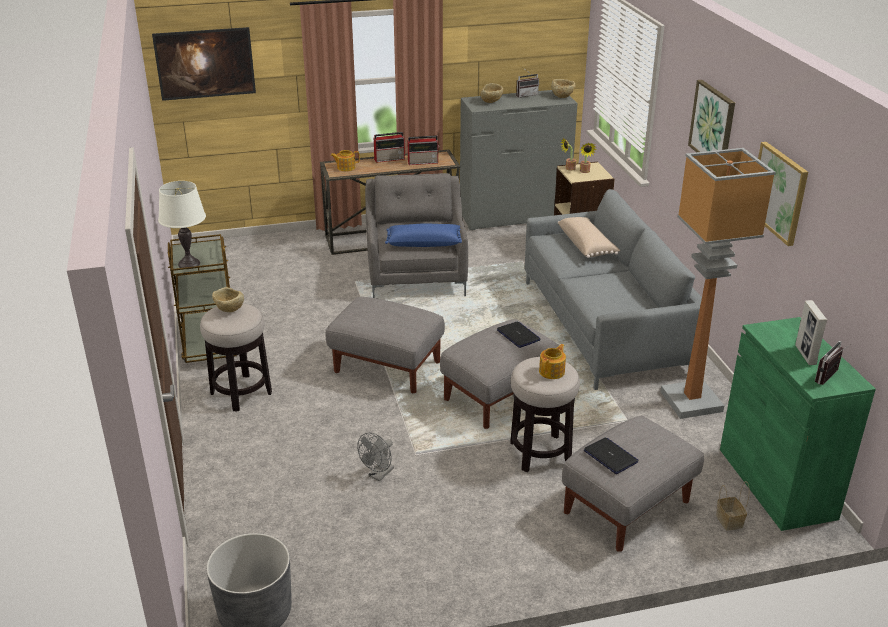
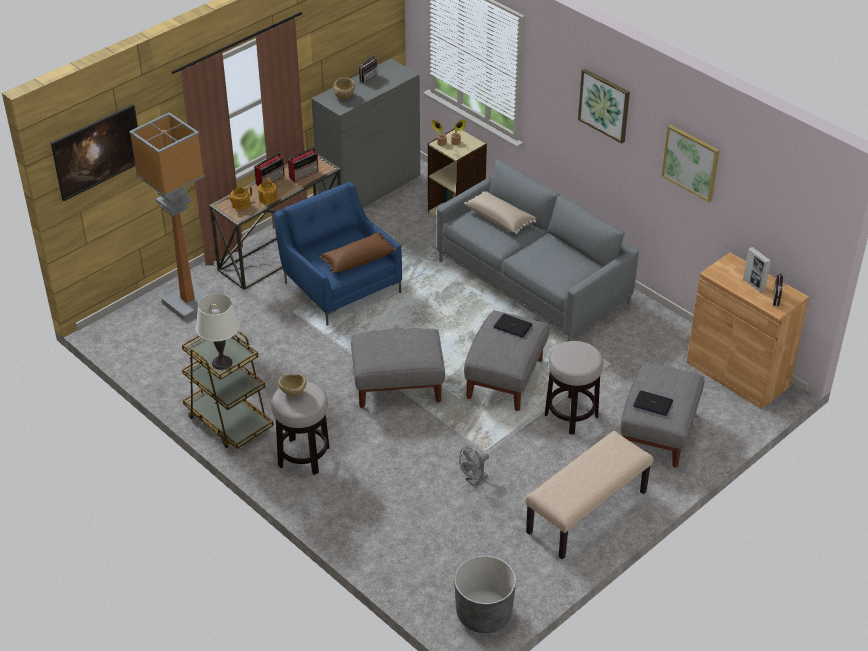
camera: 30 degrees left, 10 degrees up
grey fan [357,432,394,481] -> grey fan turned 45 degrees clockwise [459,447,489,486]
grey armchair [365,173,468,298] -> blue armchair [273,182,402,326]
blue pillow [385,224,462,247] -> brown pillow [320,232,396,274]
teapot [539,344,566,379] -> teapot moved to [258,177,277,204]
beige bowl [551,79,576,98] -> none
floor lamp [660,148,776,419] -> floor lamp moved to [129,112,208,321]
basket [716,481,750,531] -> none
green cabinet [720,317,876,531] -> brown cabinet [686,252,809,410]
none -> beige bench [526,431,653,559]

